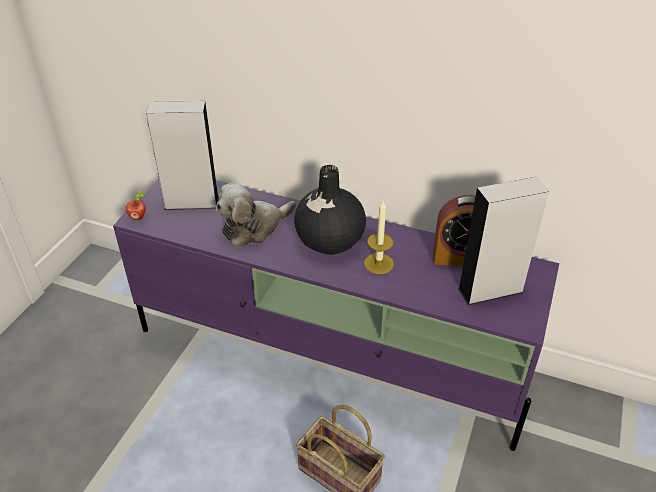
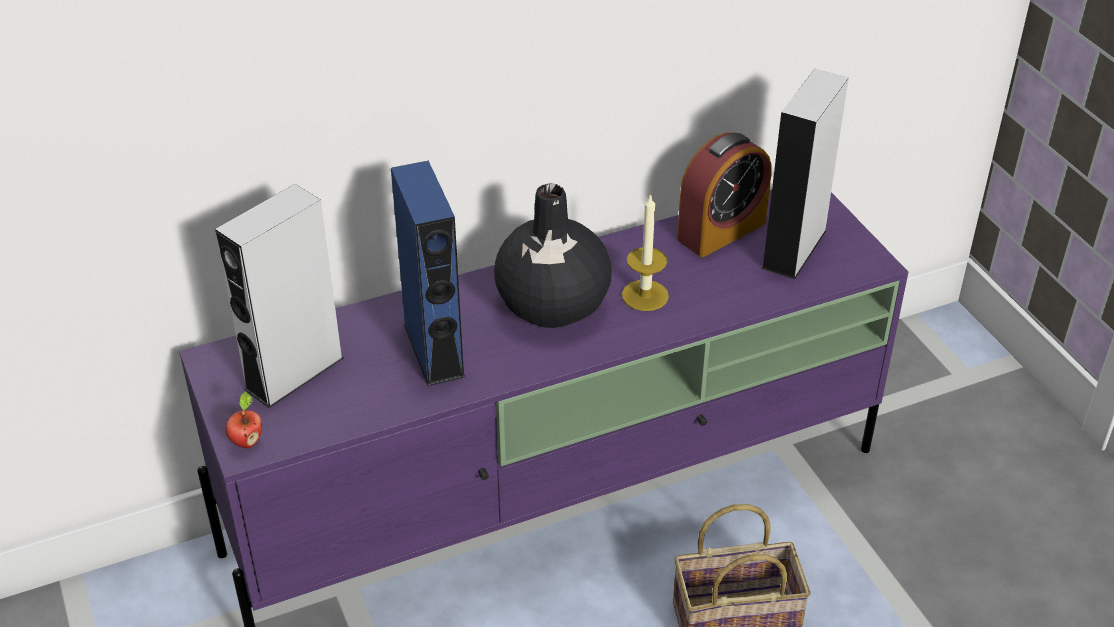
camera: 45 degrees left, 0 degrees up
plush toy [216,183,296,247] -> blue speaker [391,161,465,386]

